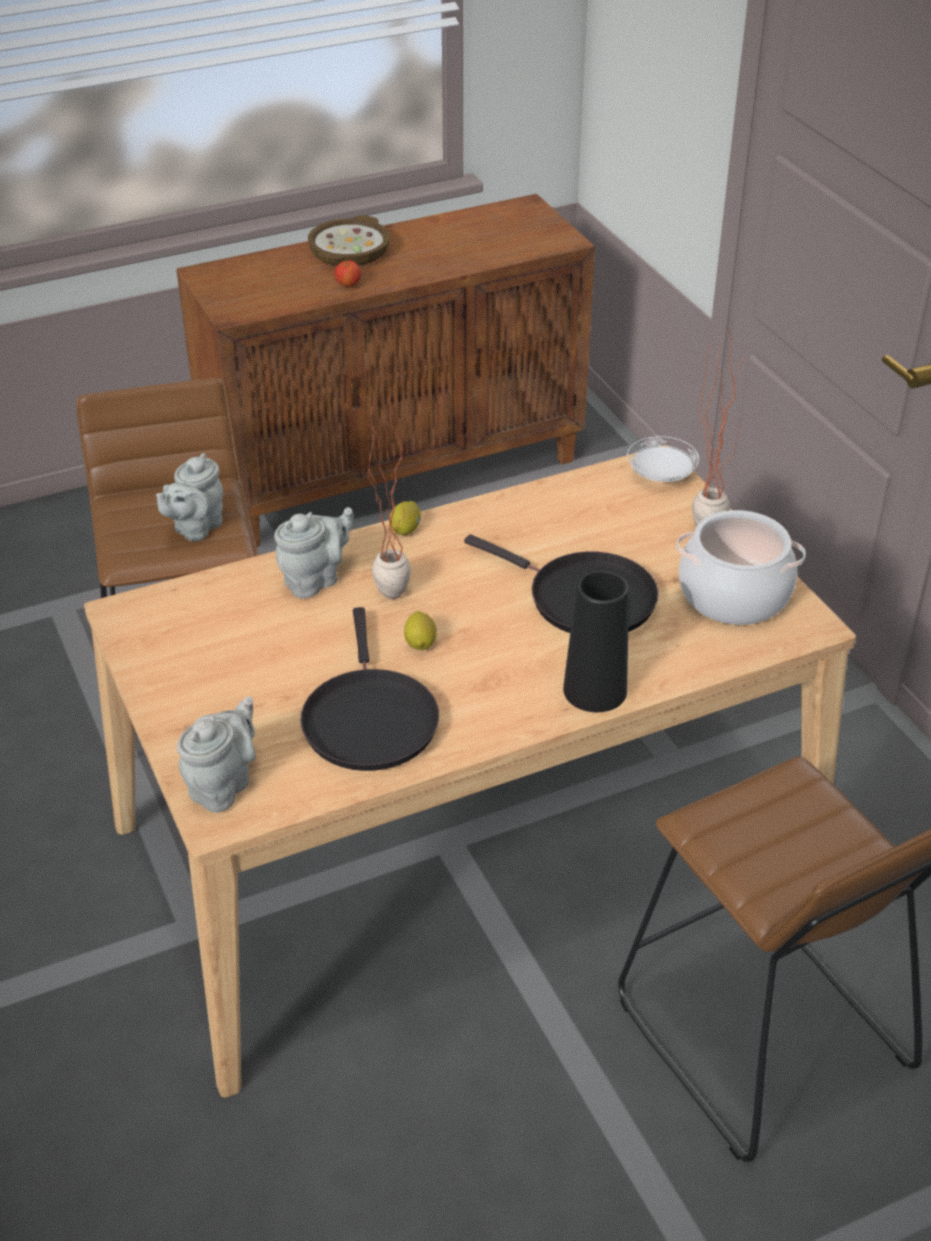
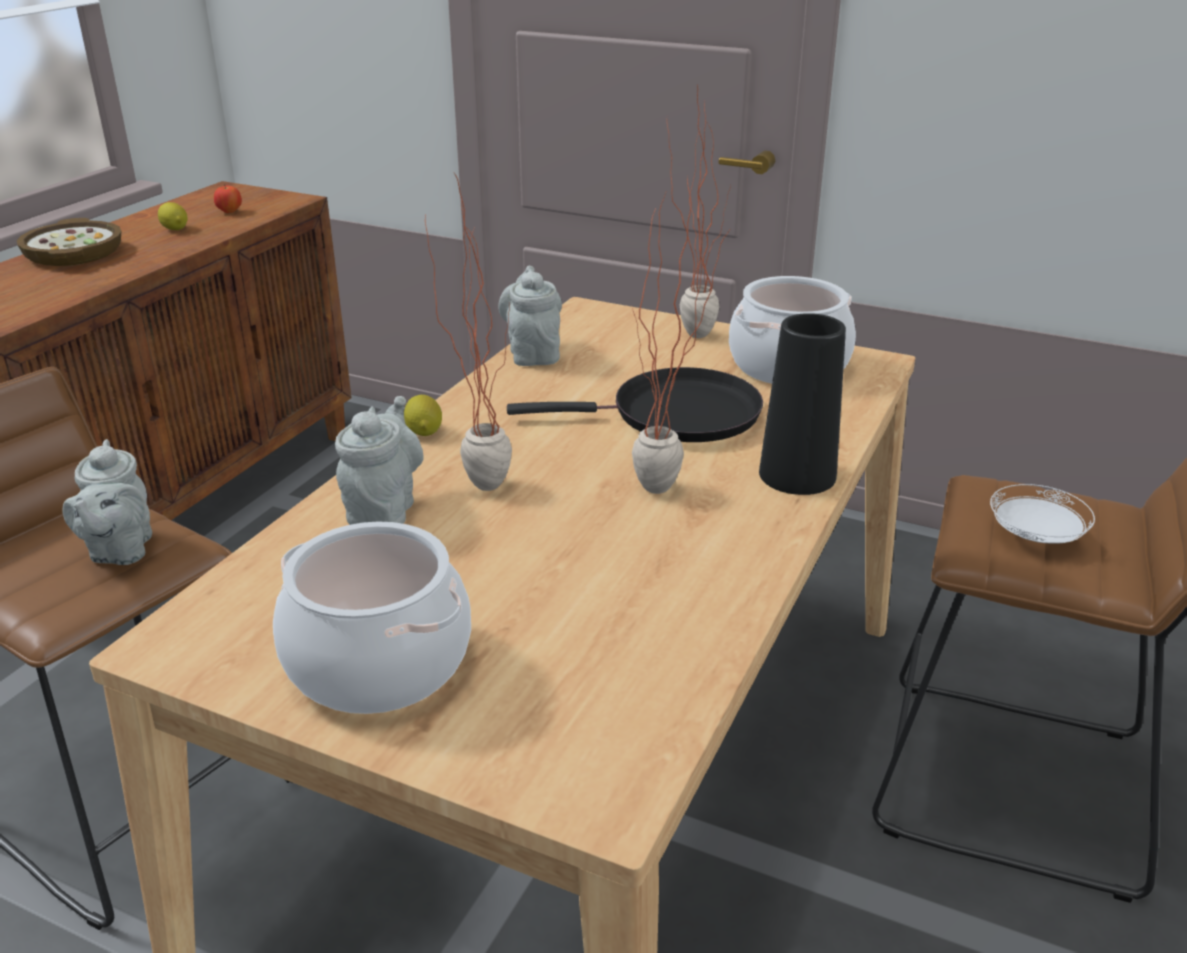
camera: 40 degrees left, 10 degrees down
grey teapot [177,696,256,813] -> grey teapot moved to [498,266,562,366]
black frying pan [301,607,439,771] -> none
apple [335,260,361,288] -> apple moved to [214,184,242,213]
lemon [404,611,437,650] -> lemon moved to [158,202,187,230]
white plate [627,436,699,482] -> white plate moved to [990,484,1095,544]
none -> cooking pot [273,521,471,714]
none -> potted plant [632,178,731,494]

